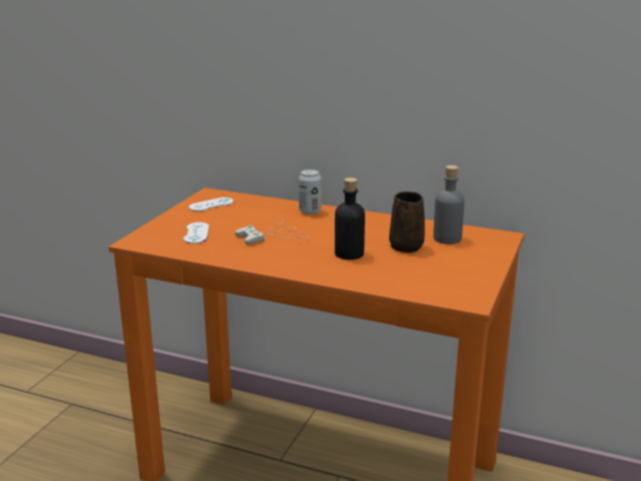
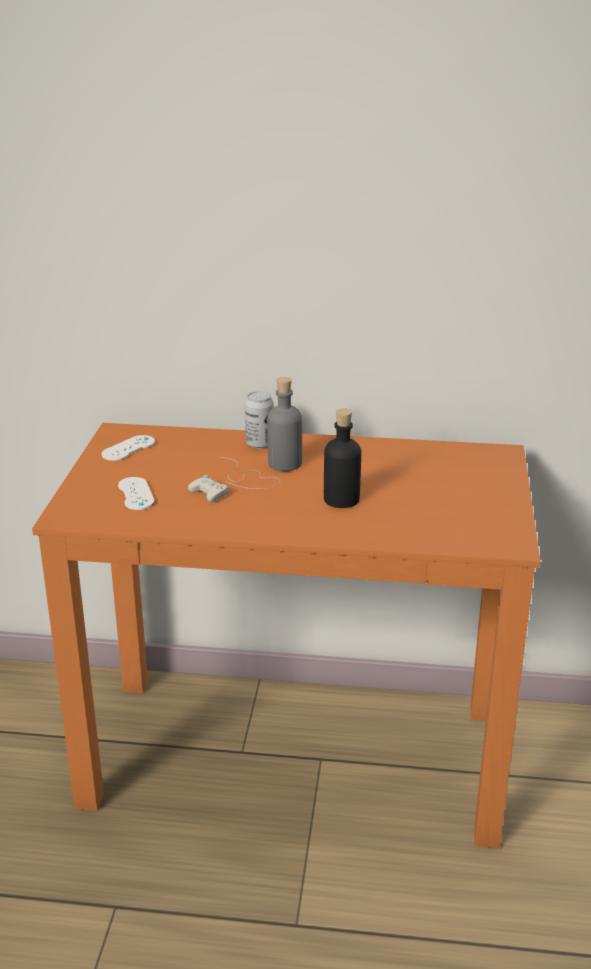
camera: 15 degrees left, 5 degrees up
brown mug [389,191,425,253] -> none
grey bottle [433,165,464,244] -> grey bottle moved to [267,377,302,471]

